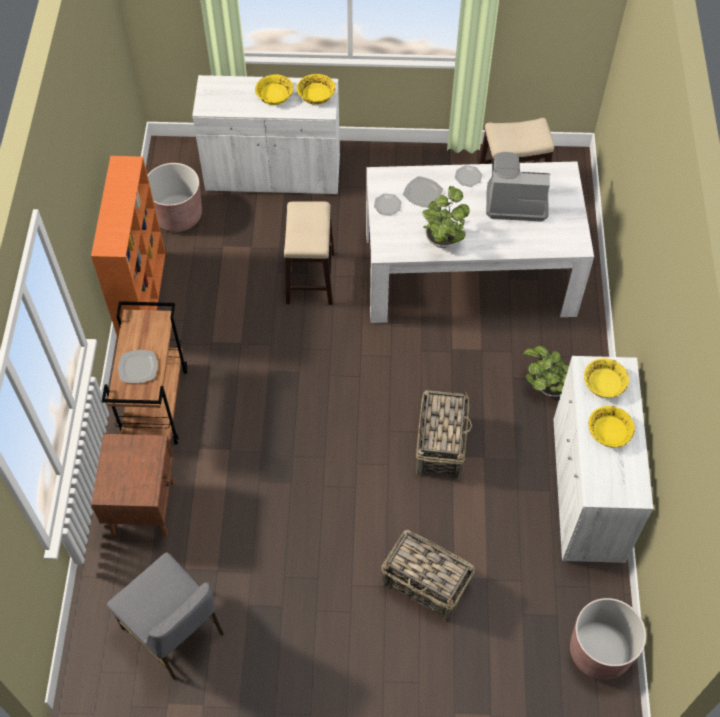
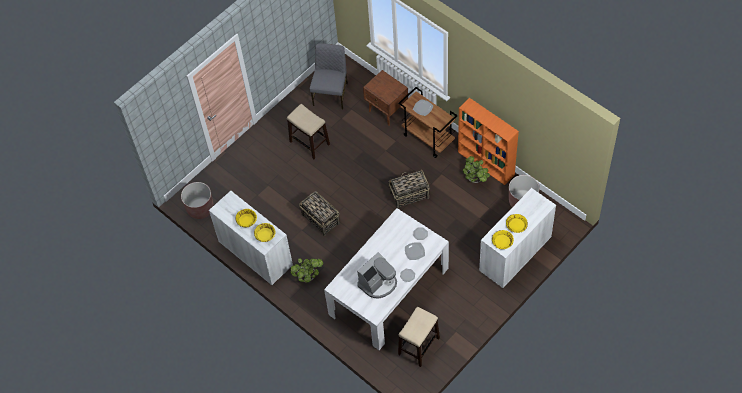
camera: 135 degrees right, 0 degrees up
grey chair [107,552,224,680] -> grey chair turned 105 degrees clockwise [310,43,348,110]
stool [284,201,334,305] -> stool moved to [287,104,330,159]
basket [381,530,475,622] -> basket moved to [389,170,430,209]
potted plant [422,186,470,248] -> potted plant moved to [463,156,490,183]

